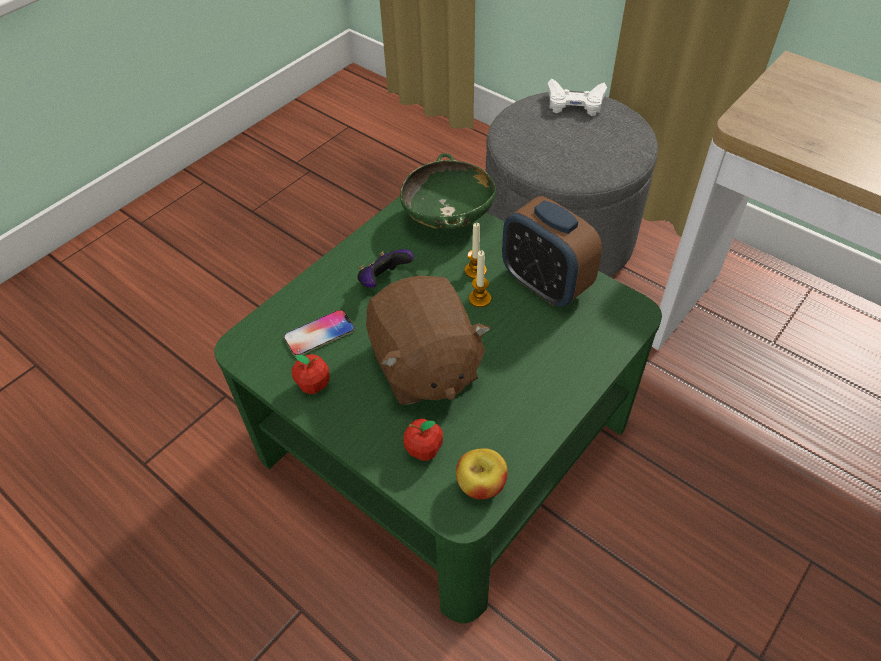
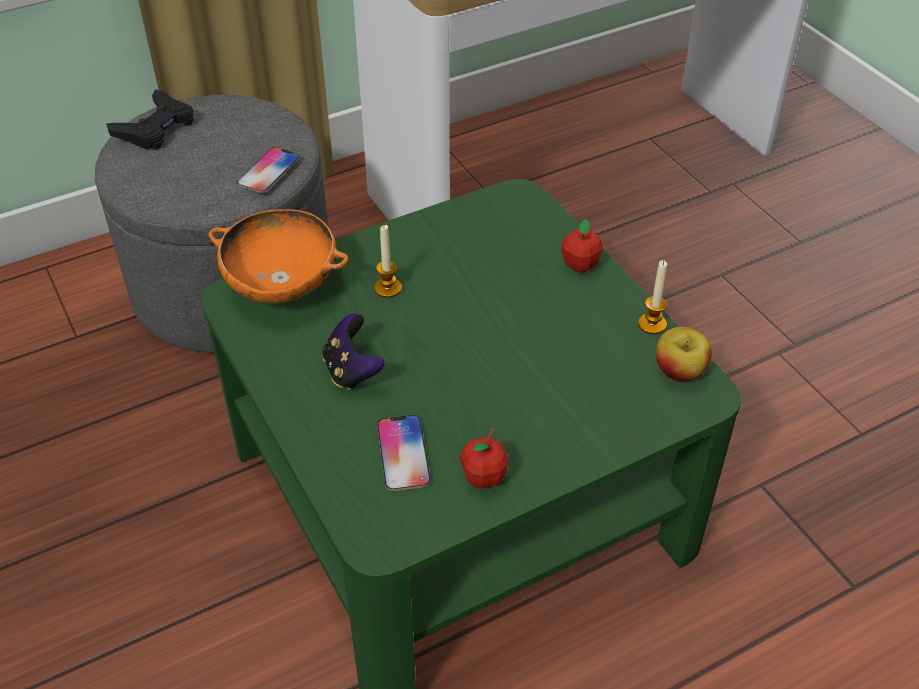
camera: 70 degrees left, 5 degrees down
brown plush toy [366,276,490,405] -> none
green bowl [400,153,496,229] -> orange bowl [208,209,349,304]
apple [403,419,443,461] -> apple moved to [562,219,603,273]
candle [469,251,491,307] -> candle moved to [638,260,667,334]
alarm clock [502,196,602,307] -> none
white game controller [547,79,607,116] -> black game controller [106,89,193,150]
none -> phone [237,147,299,193]

